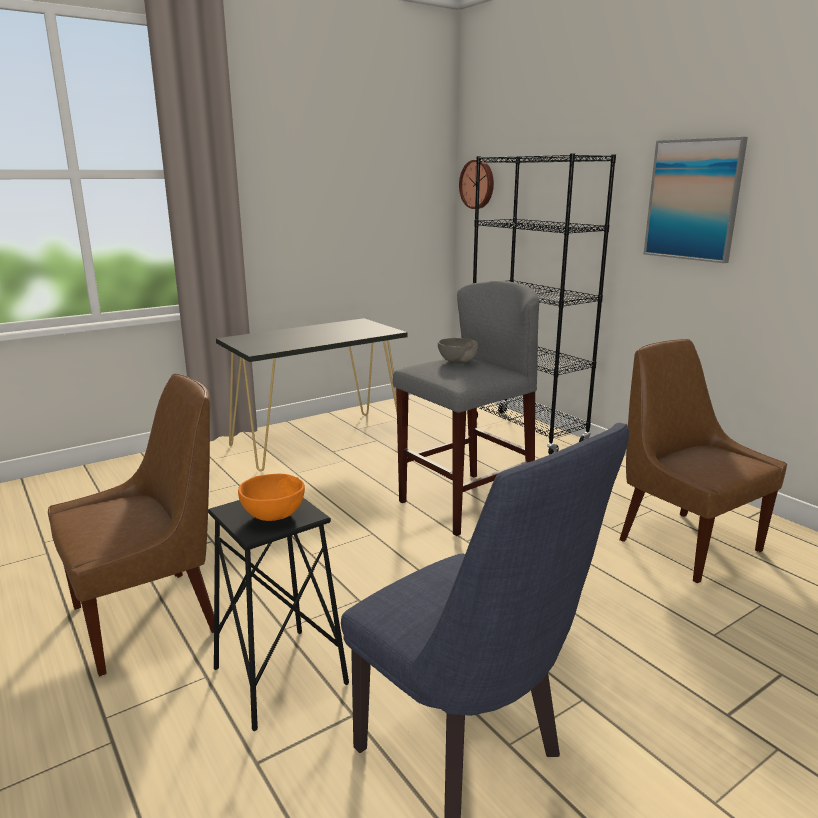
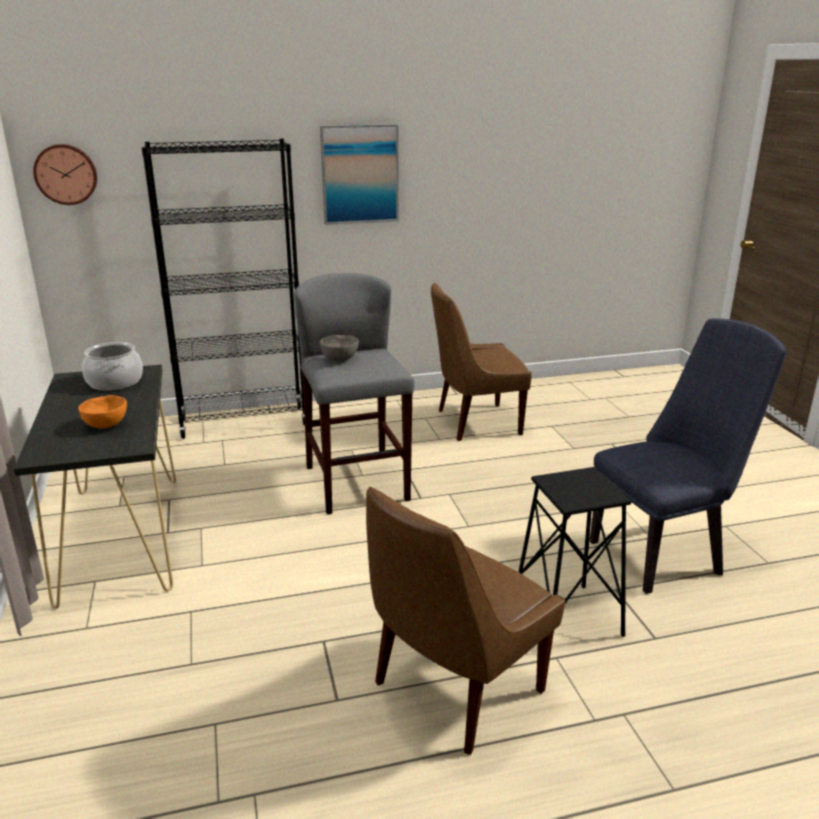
camera: 70 degrees left, 5 degrees up
brown chair [48,374,214,677] -> brown chair turned 120 degrees counterclockwise [366,487,565,755]
orange bowl [238,474,305,521] -> orange bowl moved to [78,395,127,428]
none -> cooking pot [82,342,143,391]

